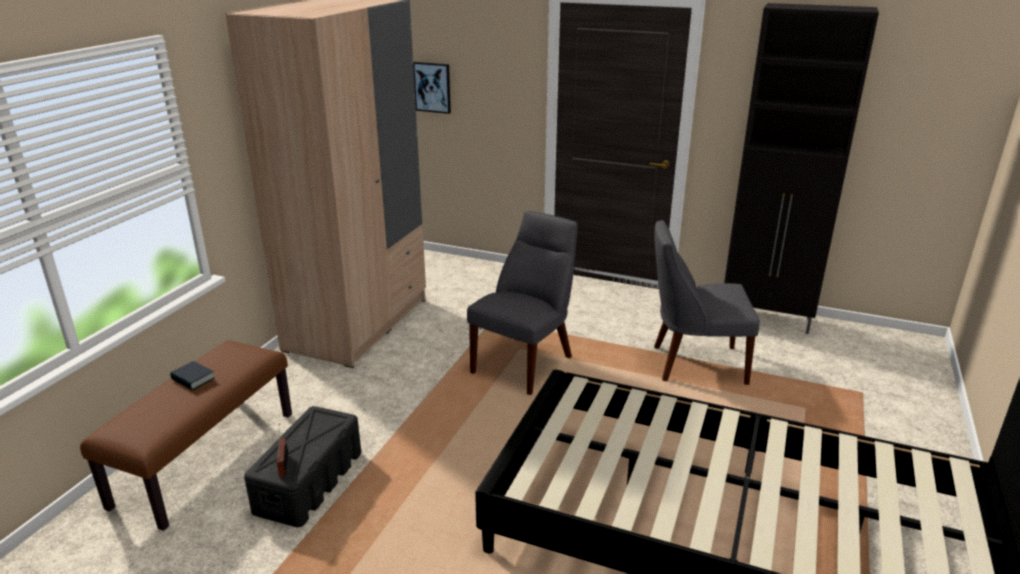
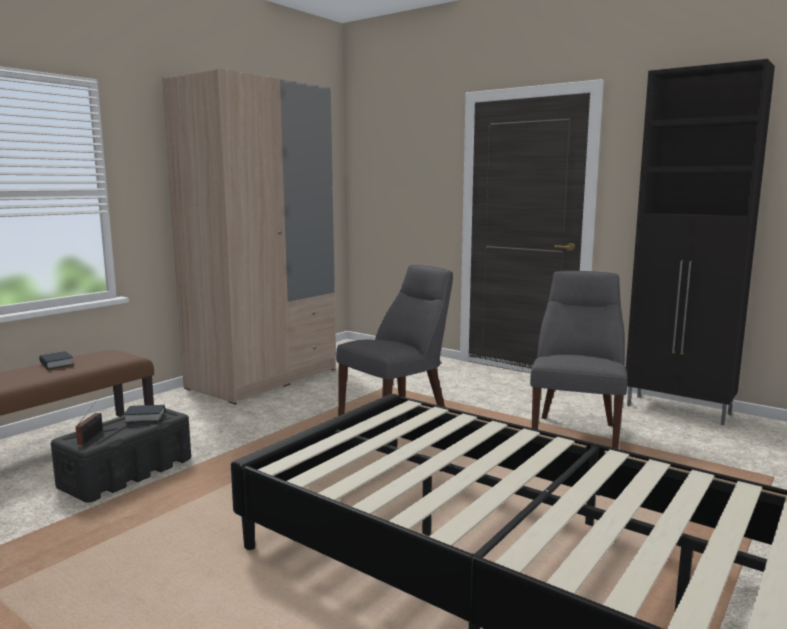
camera: 15 degrees right, 15 degrees down
picture [413,62,451,114] -> none
grey chair [654,220,760,385] -> grey chair turned 90 degrees clockwise [530,271,627,449]
none -> book [123,405,165,423]

